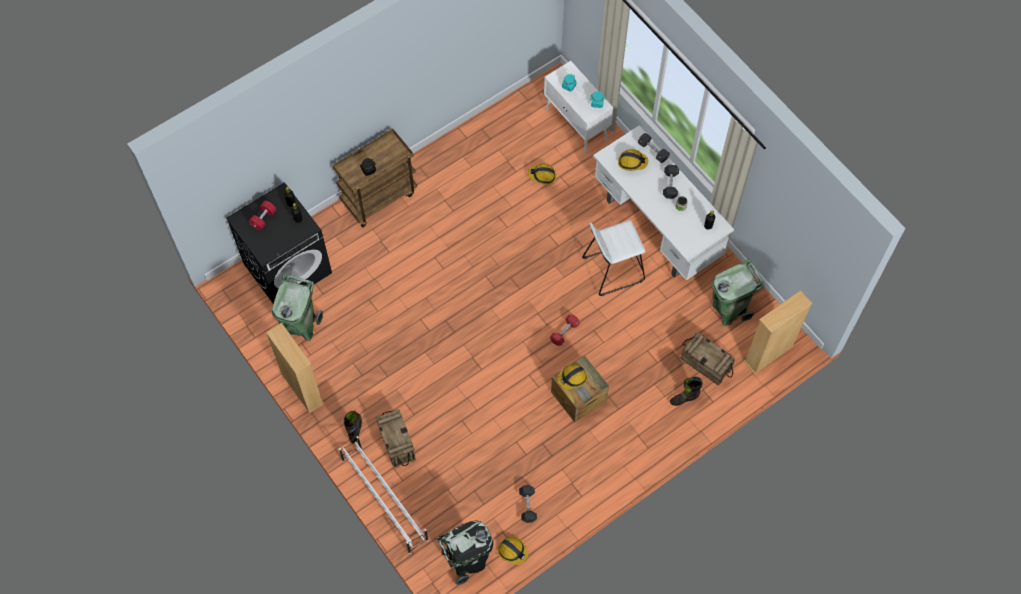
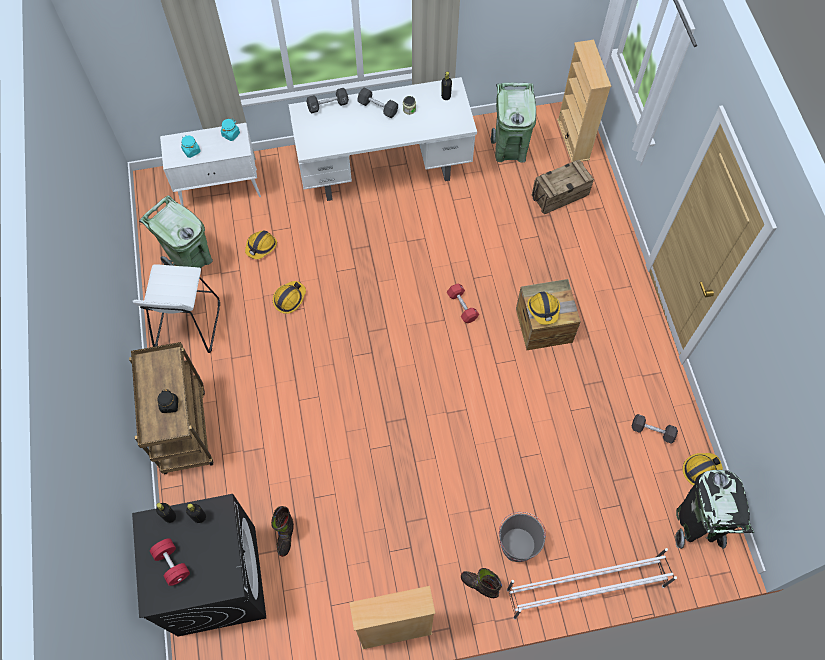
camera: 65 degrees left, 0 degrees up
green trash can [272,275,323,341] -> green trash can moved to [139,195,213,268]
crate [375,409,416,468] -> grey bucket [499,512,546,562]
white stool [582,220,646,296] -> white stool moved to [132,264,220,353]
hard hat [618,149,648,171] -> hard hat moved to [273,281,306,314]
black boot [670,376,703,406] -> black boot moved to [271,506,294,557]

